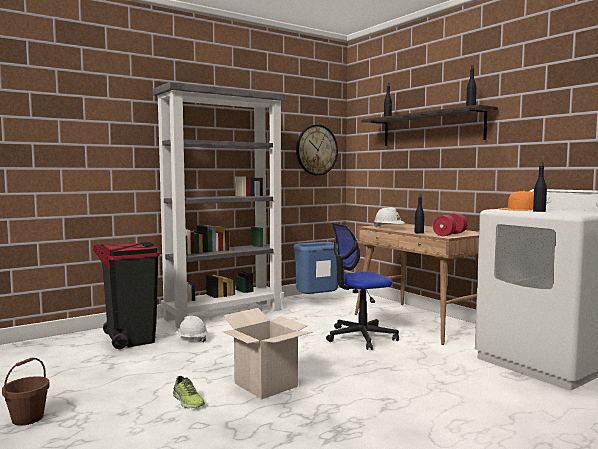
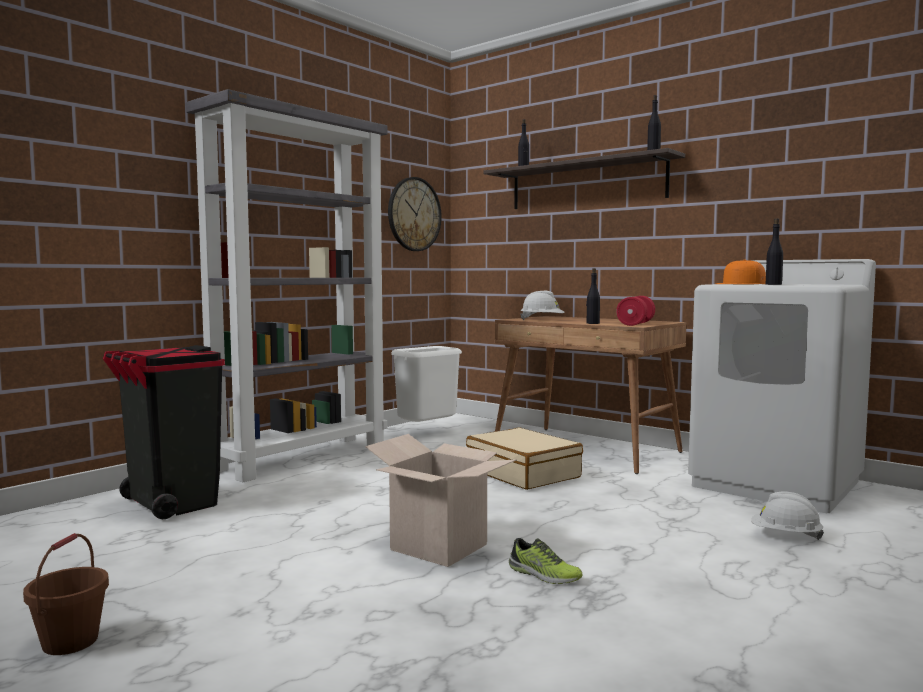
camera: 15 degrees left, 0 degrees up
shoe [173,376,205,408] -> shoe moved to [509,538,582,584]
white hard hat [175,316,208,343] -> white hard hat moved to [751,491,824,540]
blue trash can [293,242,338,294] -> white trash can [391,346,462,422]
office chair [326,223,399,350] -> beige suitcase [466,428,583,490]

